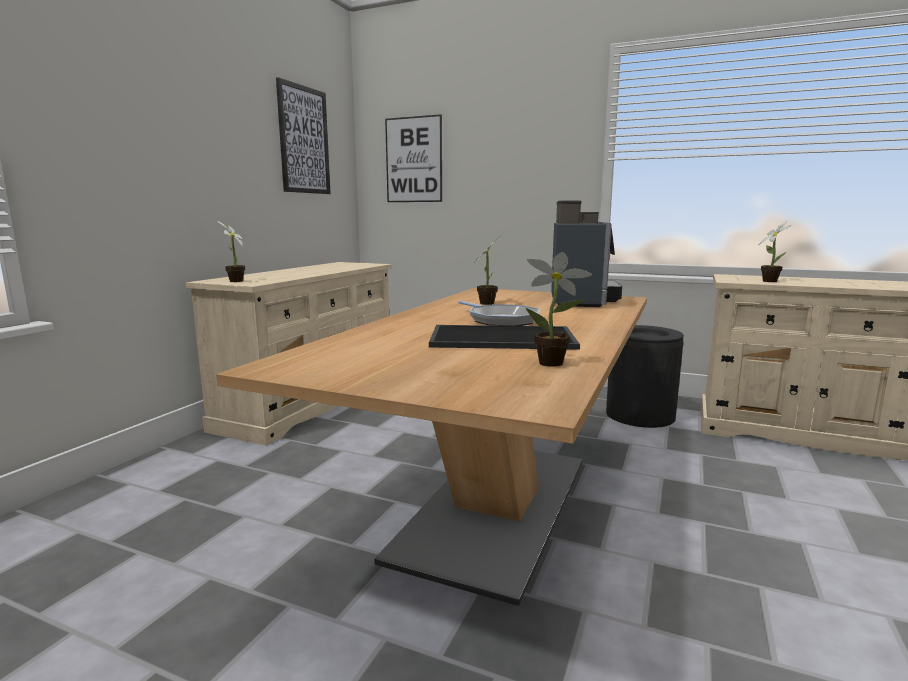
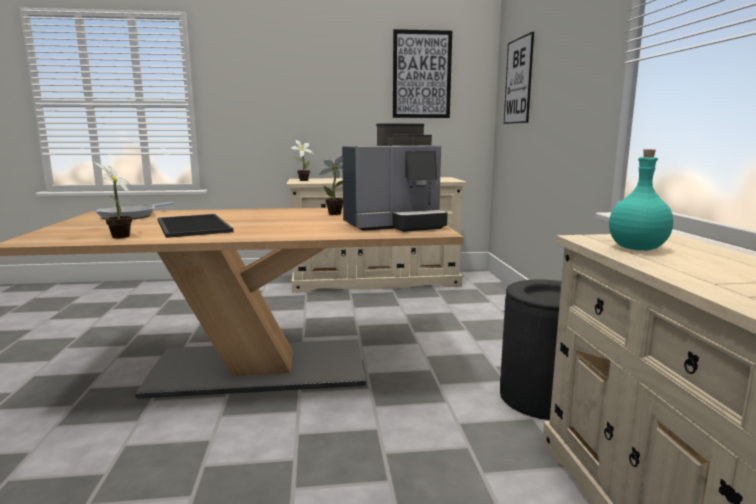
camera: 60 degrees right, 0 degrees up
frying pan [458,301,539,326] -> frying pan moved to [96,202,173,220]
potted plant [759,221,791,282] -> turquoise bottle [609,149,673,251]

